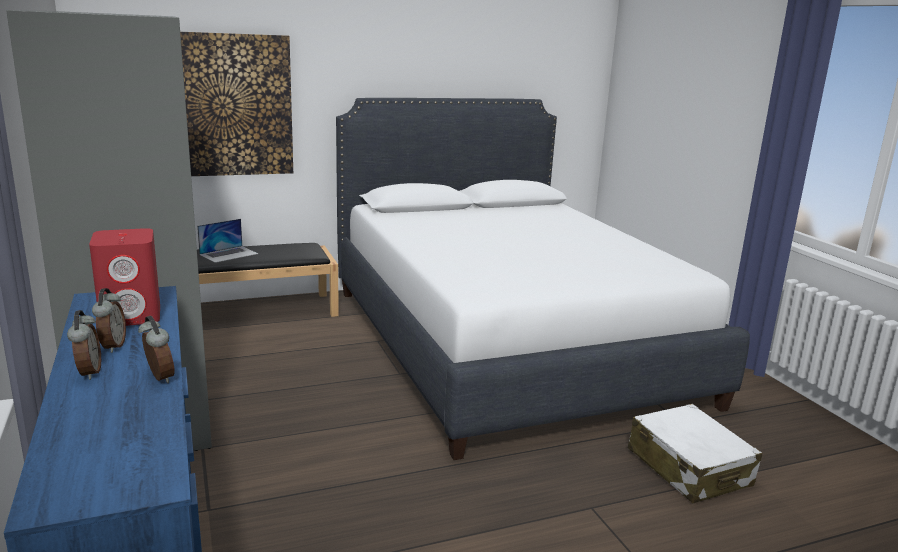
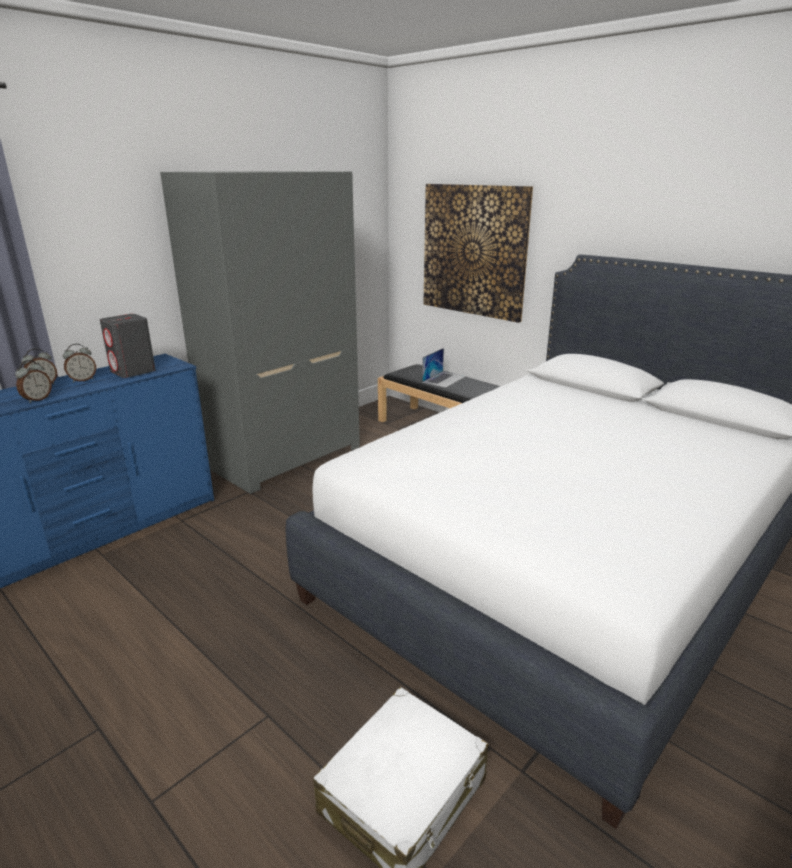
camera: 65 degrees right, 5 degrees up
red speaker [89,228,160,326] -> grey speaker [100,314,156,378]
laptop [197,219,258,263] -> laptop turned 75 degrees counterclockwise [422,348,466,388]

